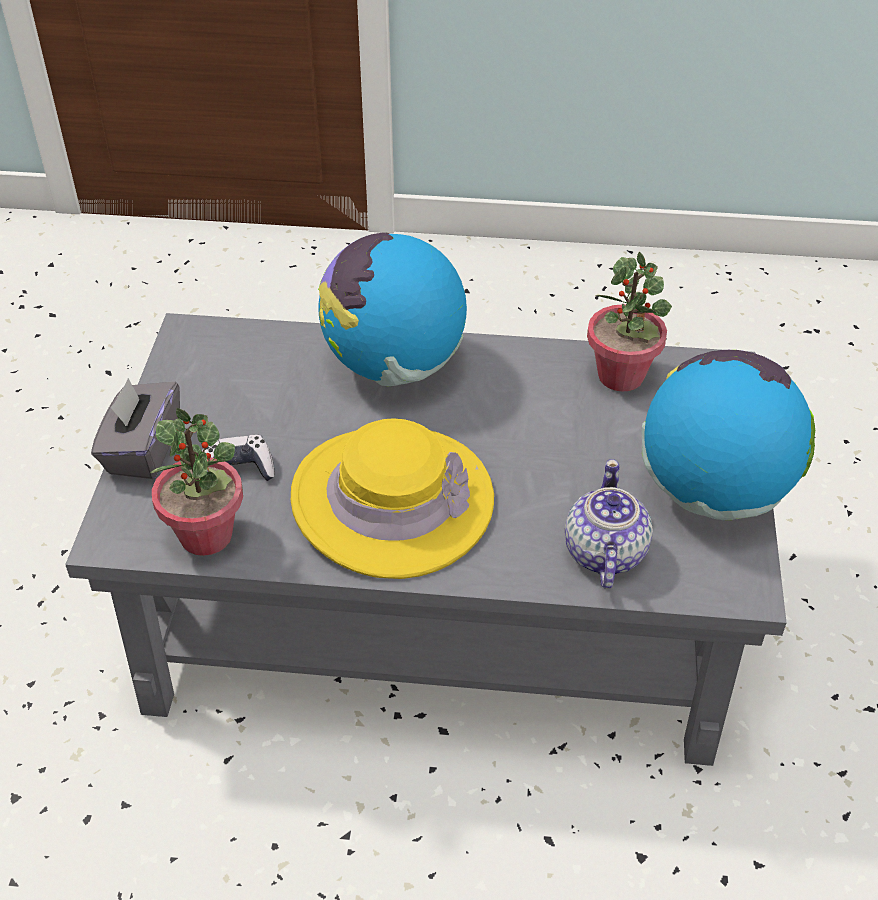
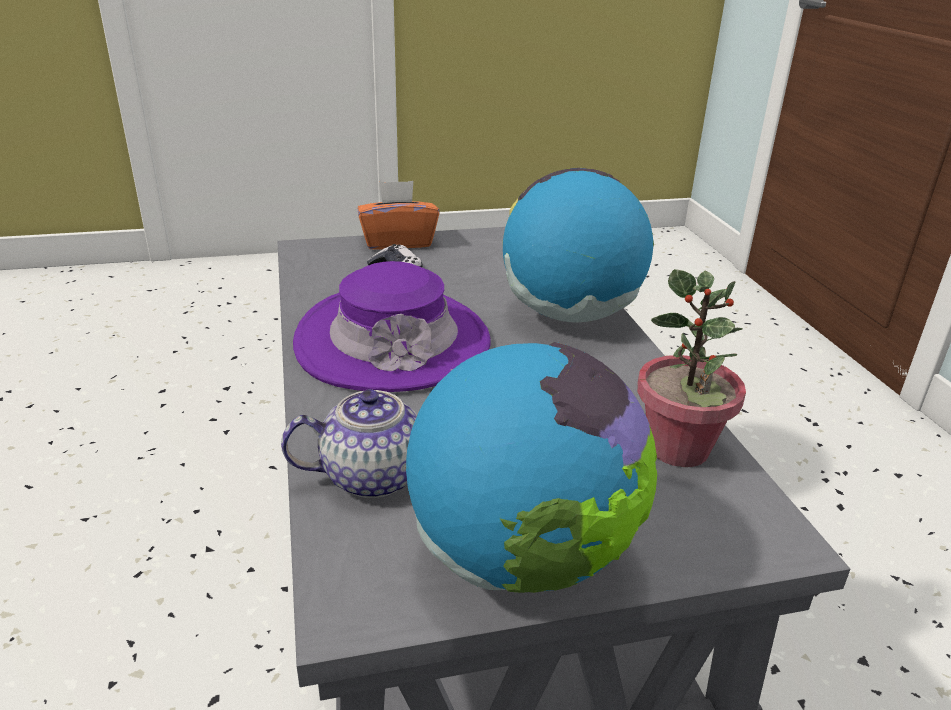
camera: 70 degrees right, 15 degrees down
grey tissue box [91,378,180,479] -> orange tissue box [358,181,439,250]
potted plant [150,408,243,556] -> none
yellow hat [291,418,494,579] -> purple hat [293,261,491,392]

